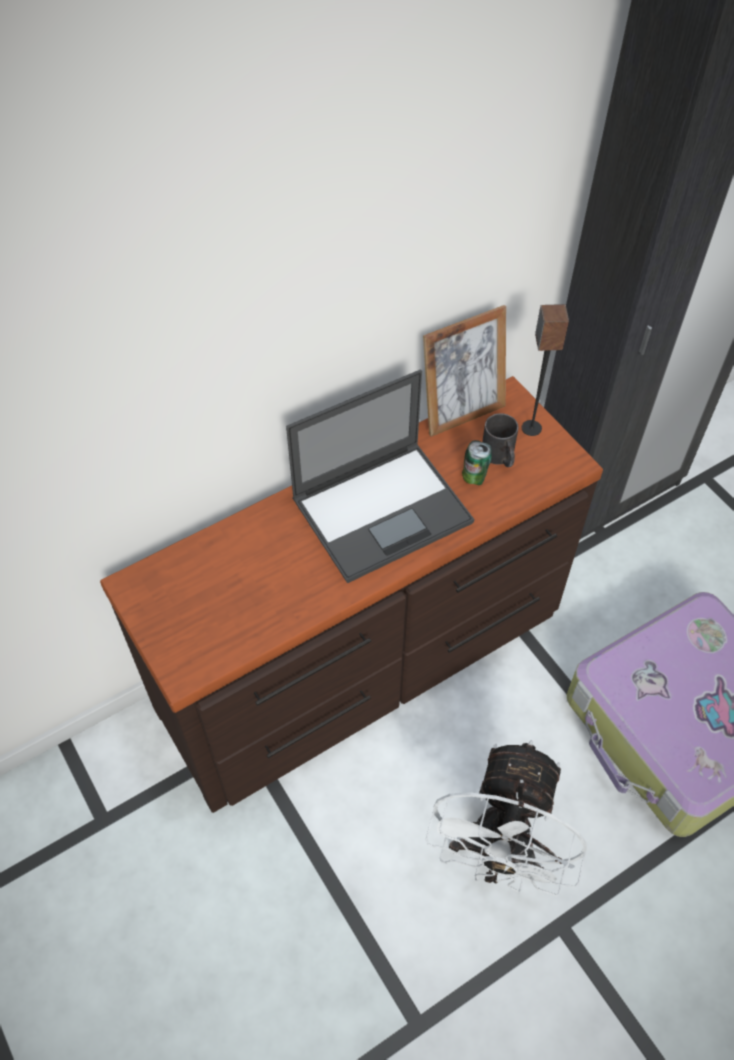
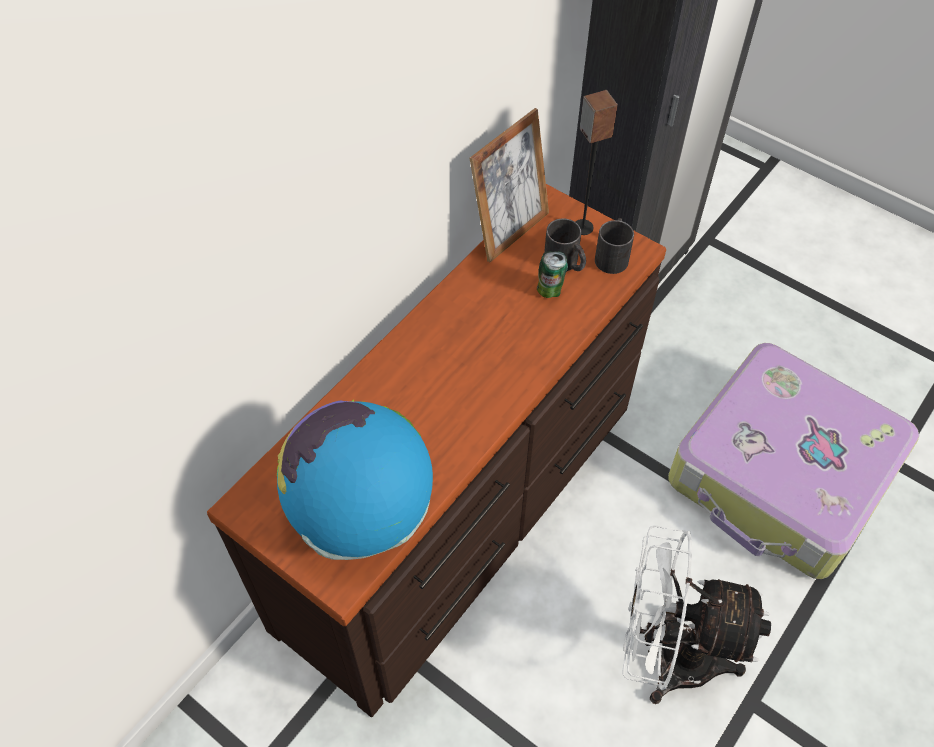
camera: 20 degrees left, 0 degrees up
laptop [286,370,474,583] -> none
white fan [425,740,587,896] -> white fan turned 105 degrees clockwise [623,525,771,704]
none -> globe [277,400,433,560]
none -> black mug [595,218,634,274]

